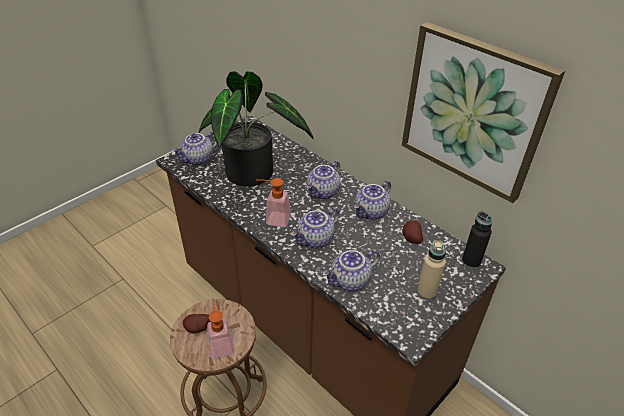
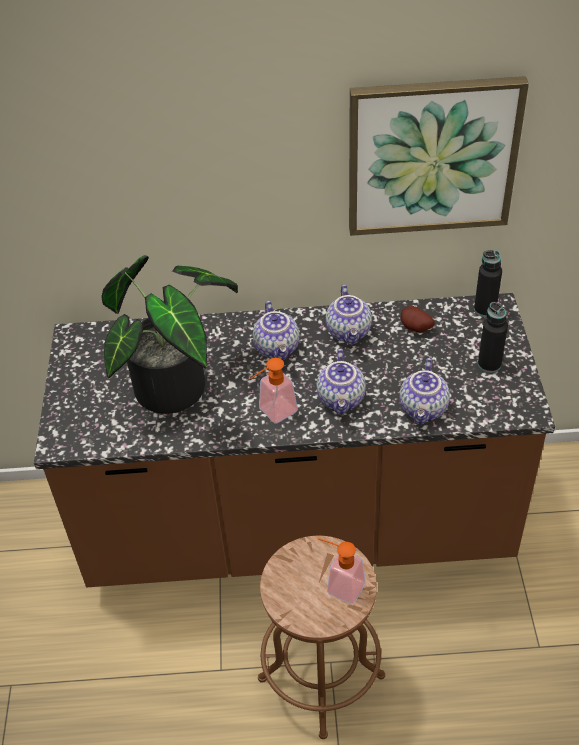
camera: 45 degrees left, 5 degrees up
teapot [172,131,217,166] -> none
potato [183,314,211,334] -> none
beige bottle [417,240,446,300] -> black bottle [478,302,508,373]

